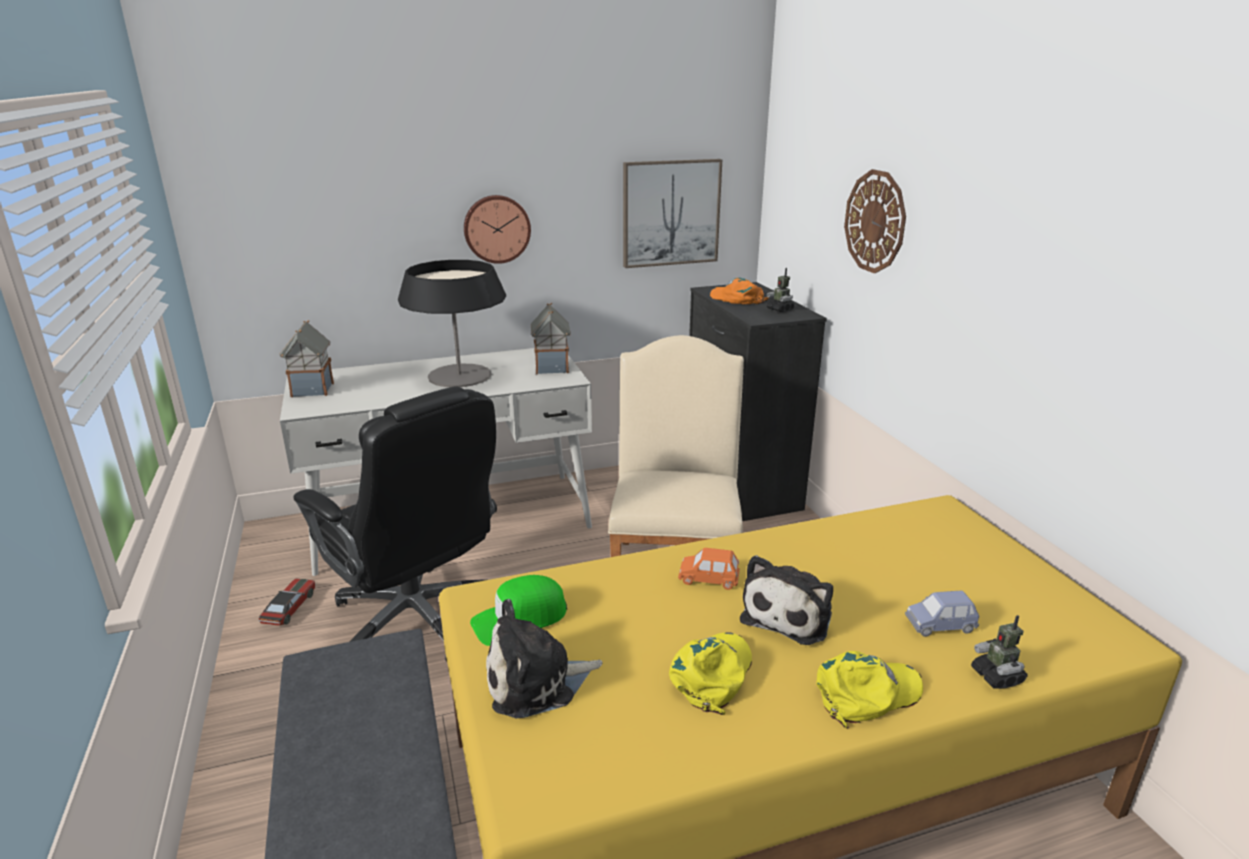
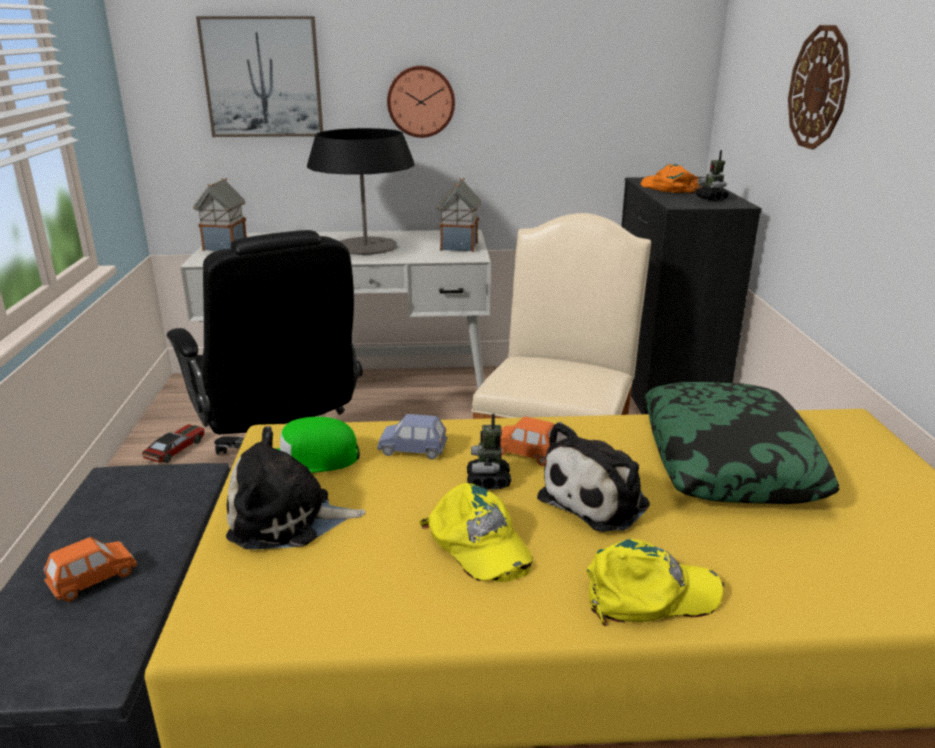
camera: 15 degrees right, 0 degrees up
picture [623,159,722,268] -> picture moved to [196,16,323,137]
yellow cap [669,632,752,715] -> yellow cap turned 105 degrees clockwise [419,483,533,582]
blue toy car [905,590,979,637] -> blue toy car moved to [377,414,448,460]
toy robot [971,615,1027,689] -> toy robot moved to [467,414,511,490]
none -> orange toy car [43,537,137,602]
none -> pillow [644,382,840,504]

